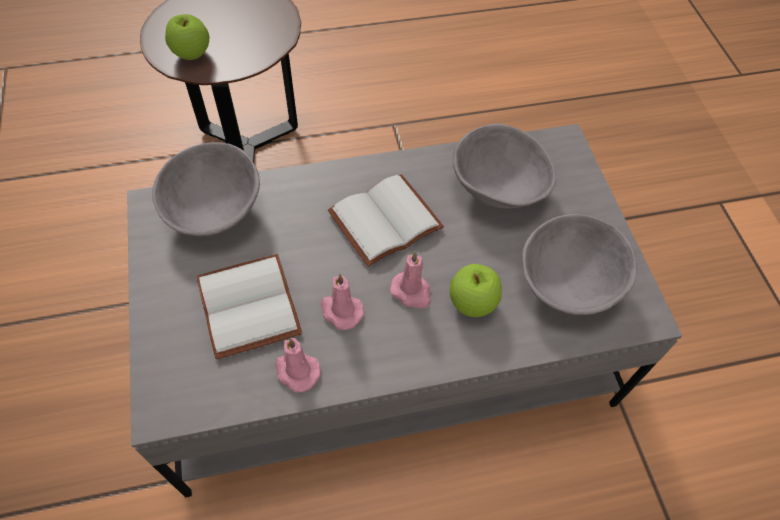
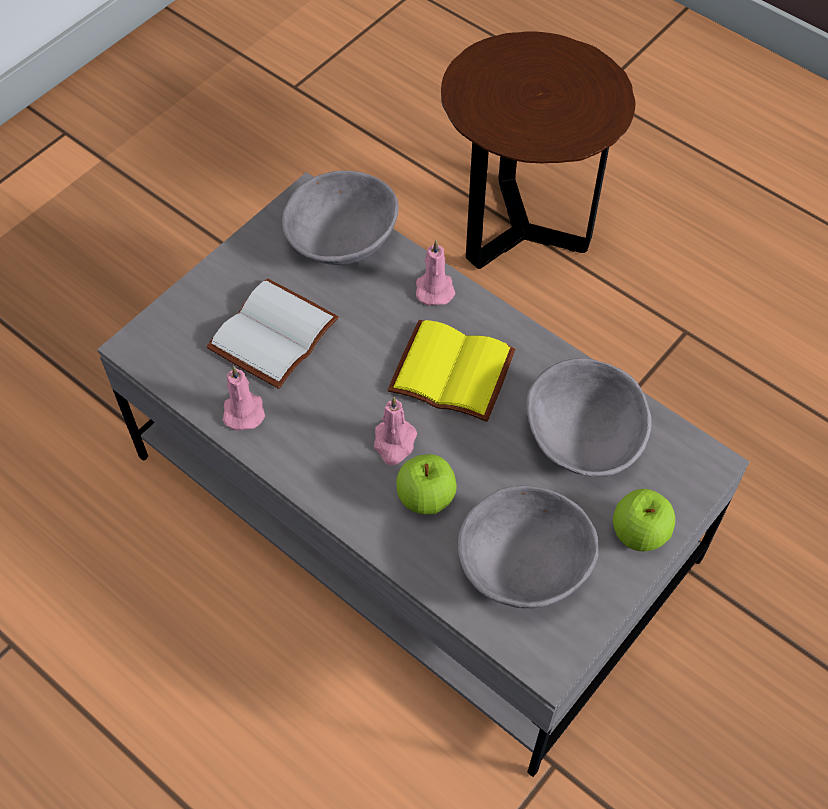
camera: 55 degrees right, 0 degrees up
apple [165,14,209,60] -> apple moved to [613,489,675,551]
pink candle [321,274,364,330] -> pink candle moved to [416,240,455,305]
white book [328,174,444,267] -> yellow book [388,320,516,422]

